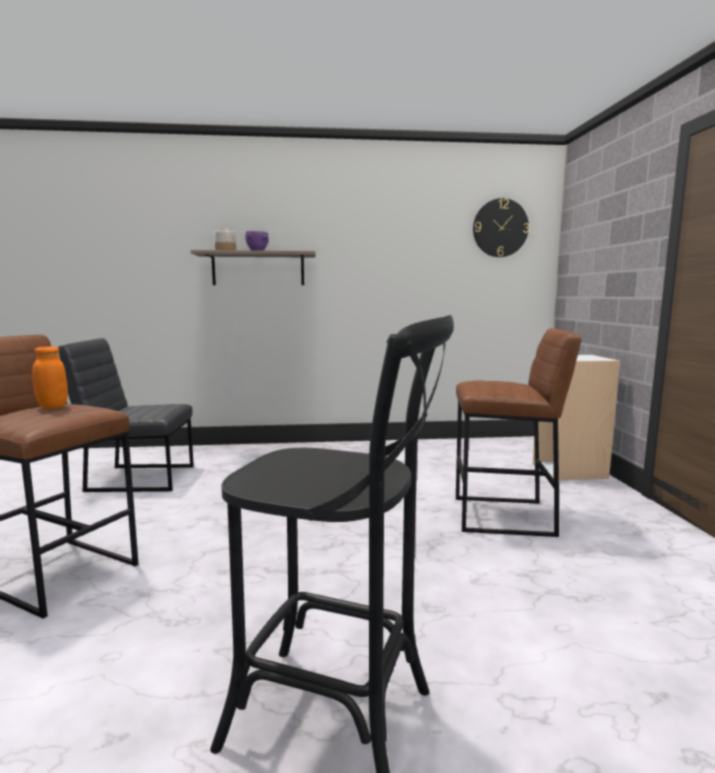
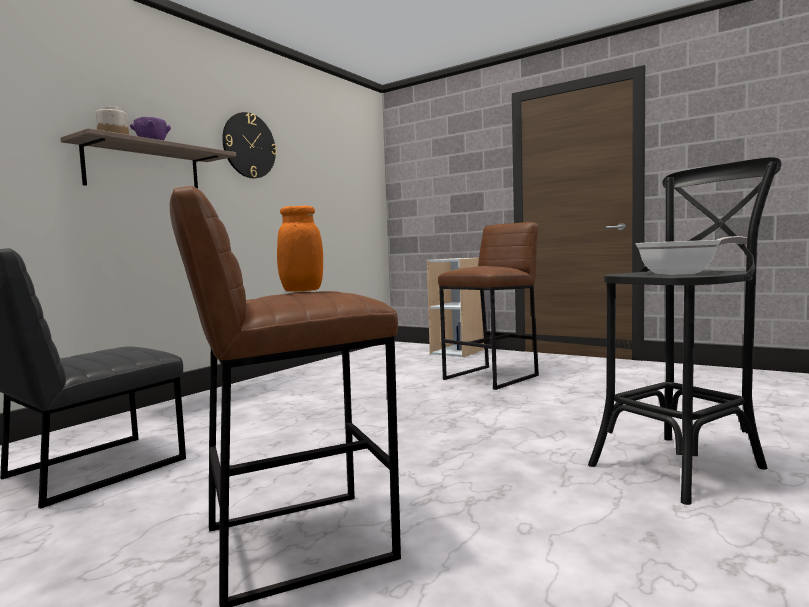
camera: 50 degrees left, 5 degrees down
wall clock [473,198,529,257] -> wall clock moved to [222,112,277,178]
none -> frying pan [635,236,747,275]

